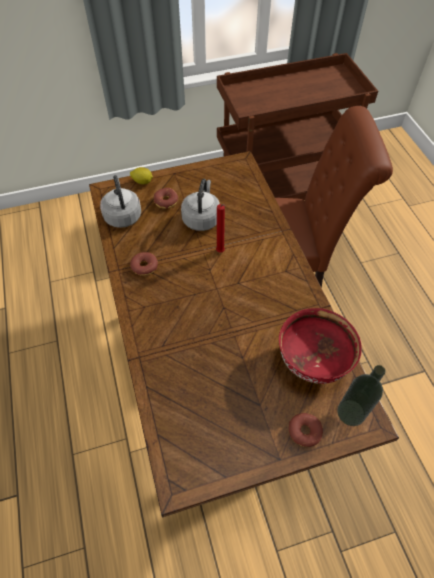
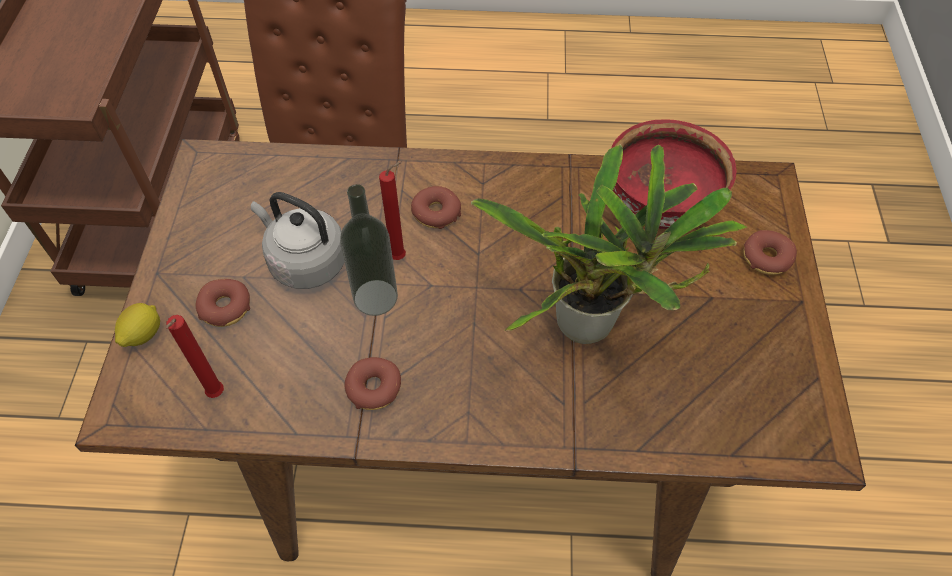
camera: 70 degrees left, 0 degrees up
grey kettle [100,175,141,228] -> red candle [166,315,224,398]
bottle [337,365,386,426] -> bottle moved to [340,184,398,316]
none -> donut [411,186,461,229]
none -> potted plant [471,144,747,344]

